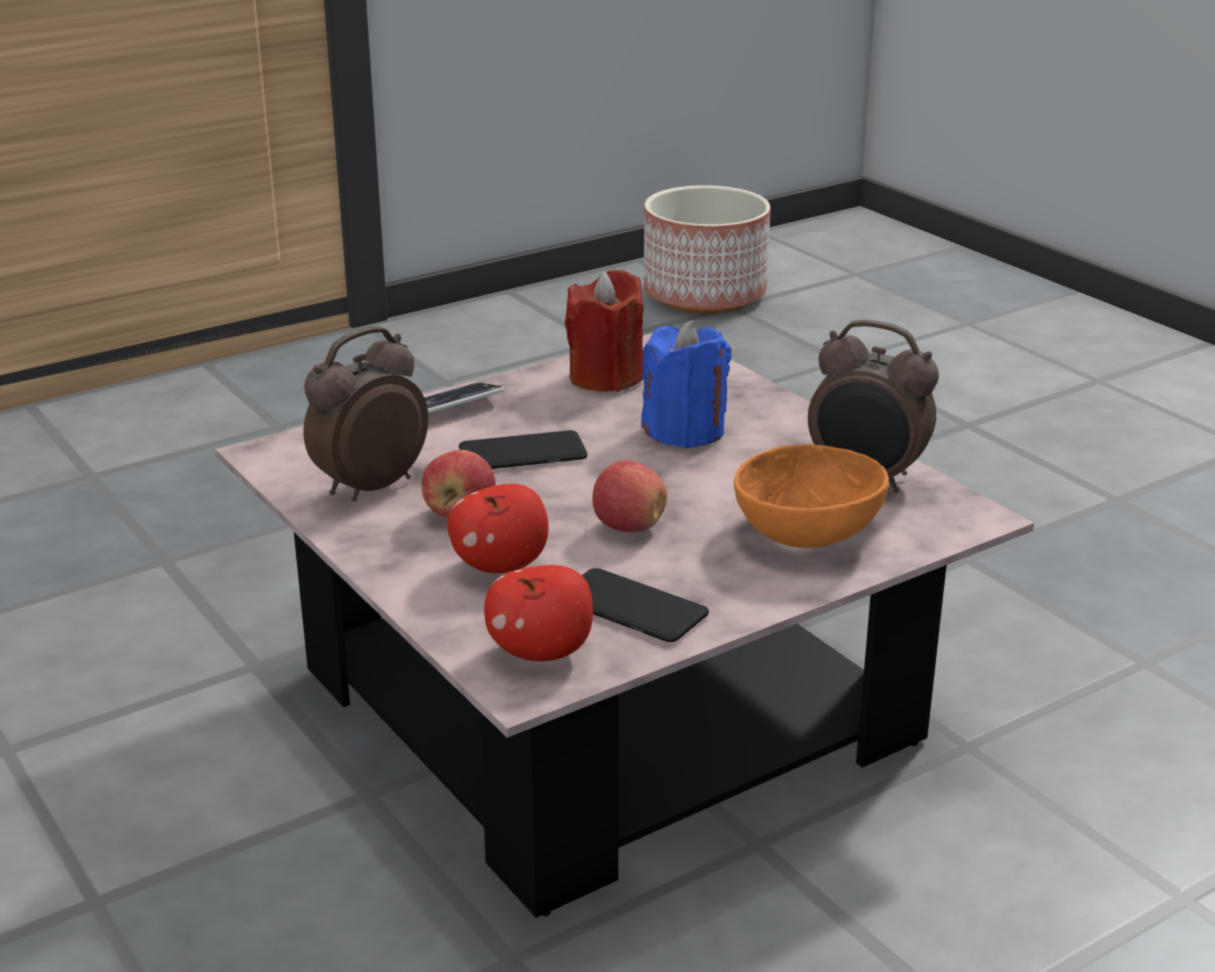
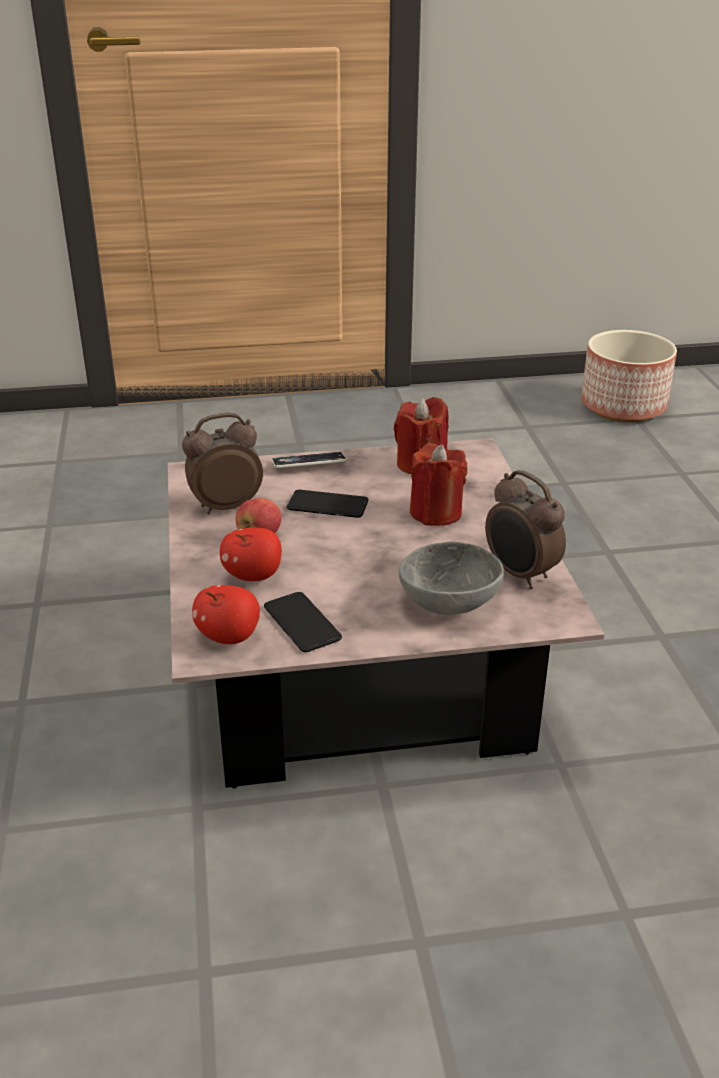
camera: 25 degrees right, 5 degrees up
apple [593,460,667,532] -> none
blue candle [641,320,732,448] -> red candle [410,443,467,526]
orange bowl [734,444,889,548] -> grey bowl [399,542,504,615]

